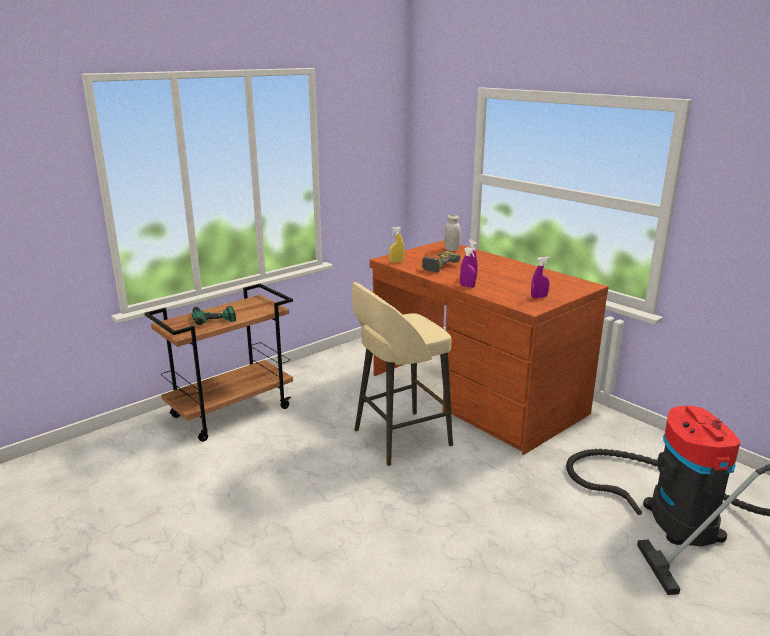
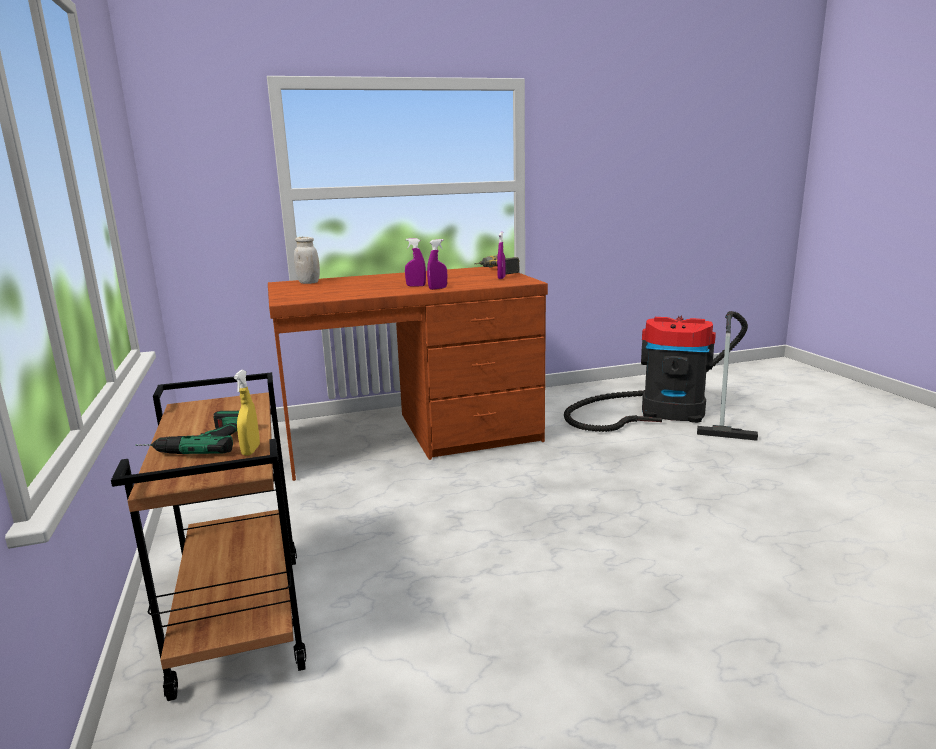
camera: 65 degrees left, 5 degrees down
beige stool [352,282,453,466] -> none
yellow spray bottle [389,227,404,263] -> yellow spray bottle moved to [234,370,260,456]
power drill [422,251,461,273] -> power drill moved to [474,255,520,275]

